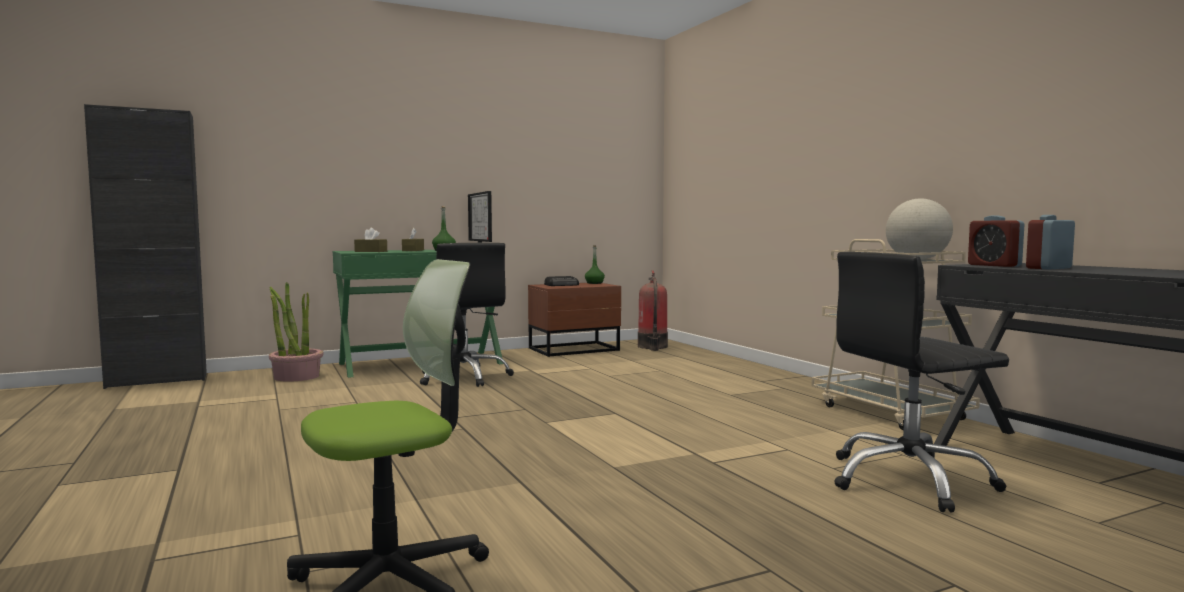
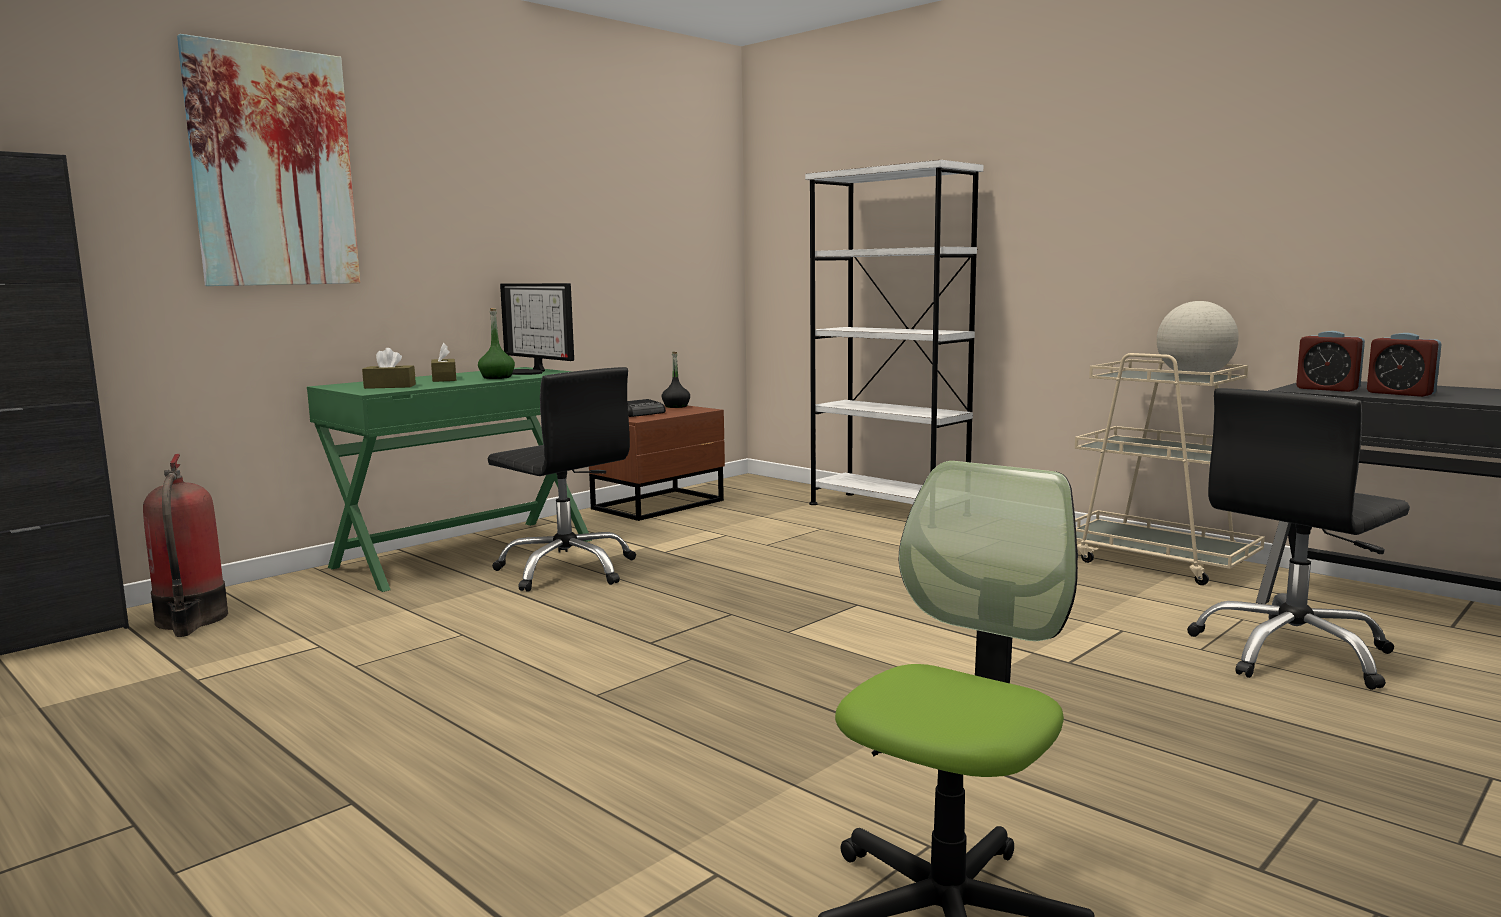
camera: 20 degrees left, 5 degrees up
potted plant [269,282,323,382] -> none
green bottle [585,245,605,284] -> black bottle [662,352,690,408]
fire extinguisher [638,270,668,351] -> fire extinguisher moved to [143,454,228,637]
alarm clock [1026,215,1075,270] -> alarm clock turned 75 degrees counterclockwise [1367,333,1441,397]
none -> picture [177,34,360,286]
none -> white bookcase [805,160,983,505]

